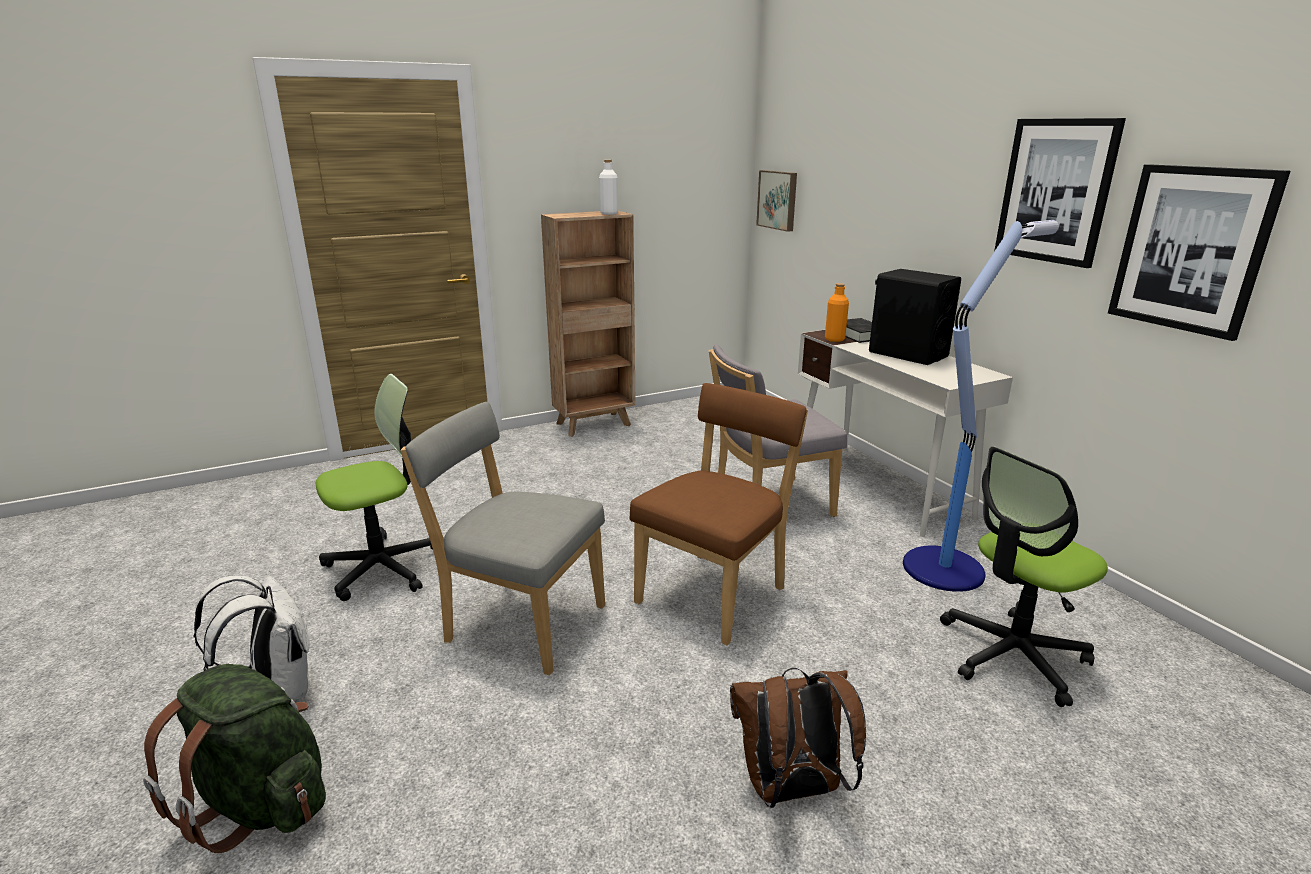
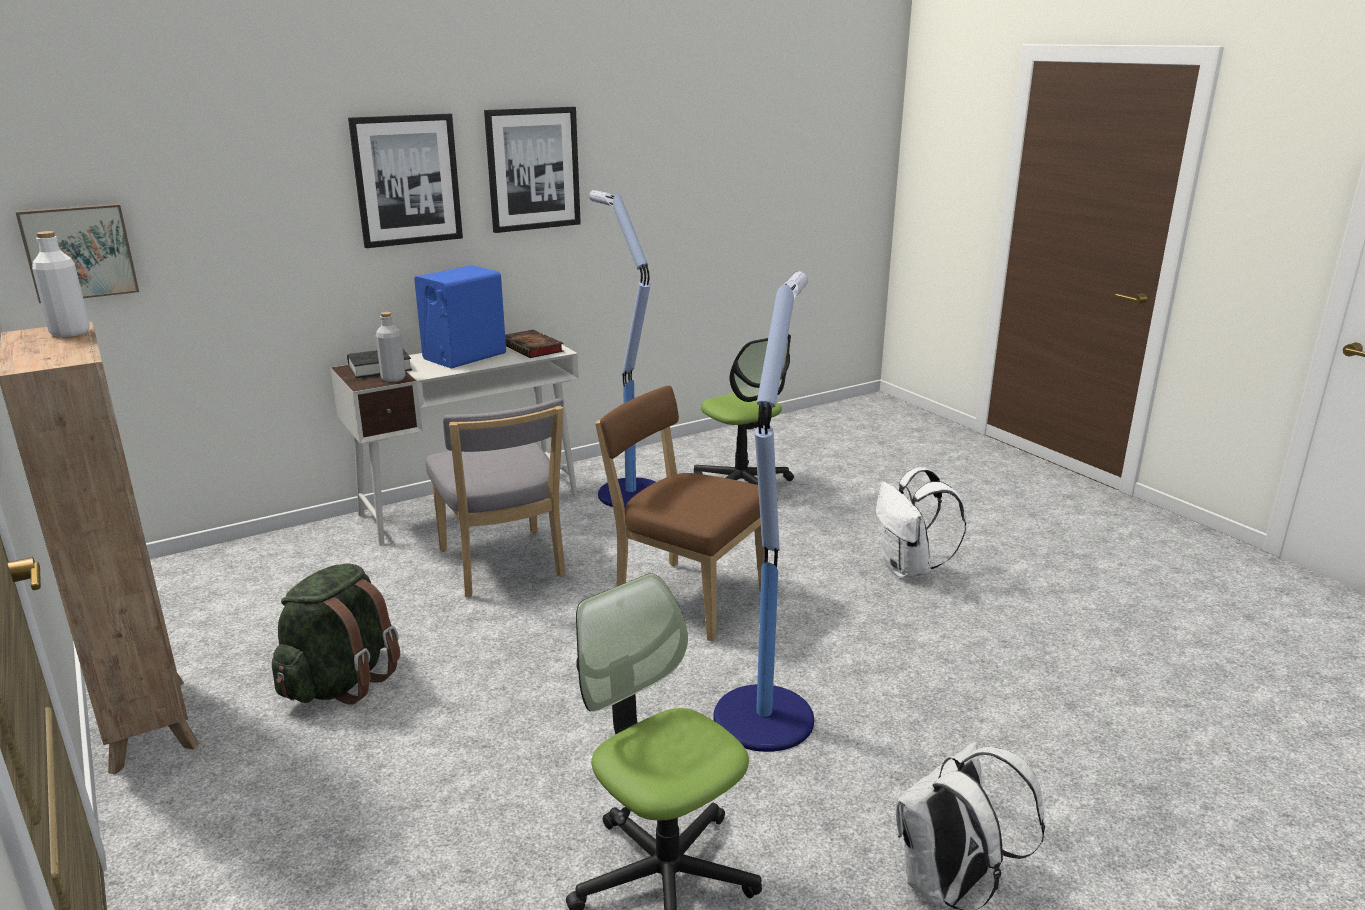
camera: 95 degrees left, 0 degrees up
green backpack [143,664,326,853] -> green backpack moved to [272,563,400,705]
grey chair [400,402,605,675] -> floor lamp [713,271,814,752]
brown backpack [730,668,866,808] -> white backpack [876,467,966,578]
orange bottle [825,283,849,342] -> grey bottle [376,312,406,382]
black speaker [869,269,961,365] -> blue speaker [414,265,506,368]
picture [1108,164,1291,341] -> picture moved to [348,114,463,248]
none -> book [505,330,564,358]

